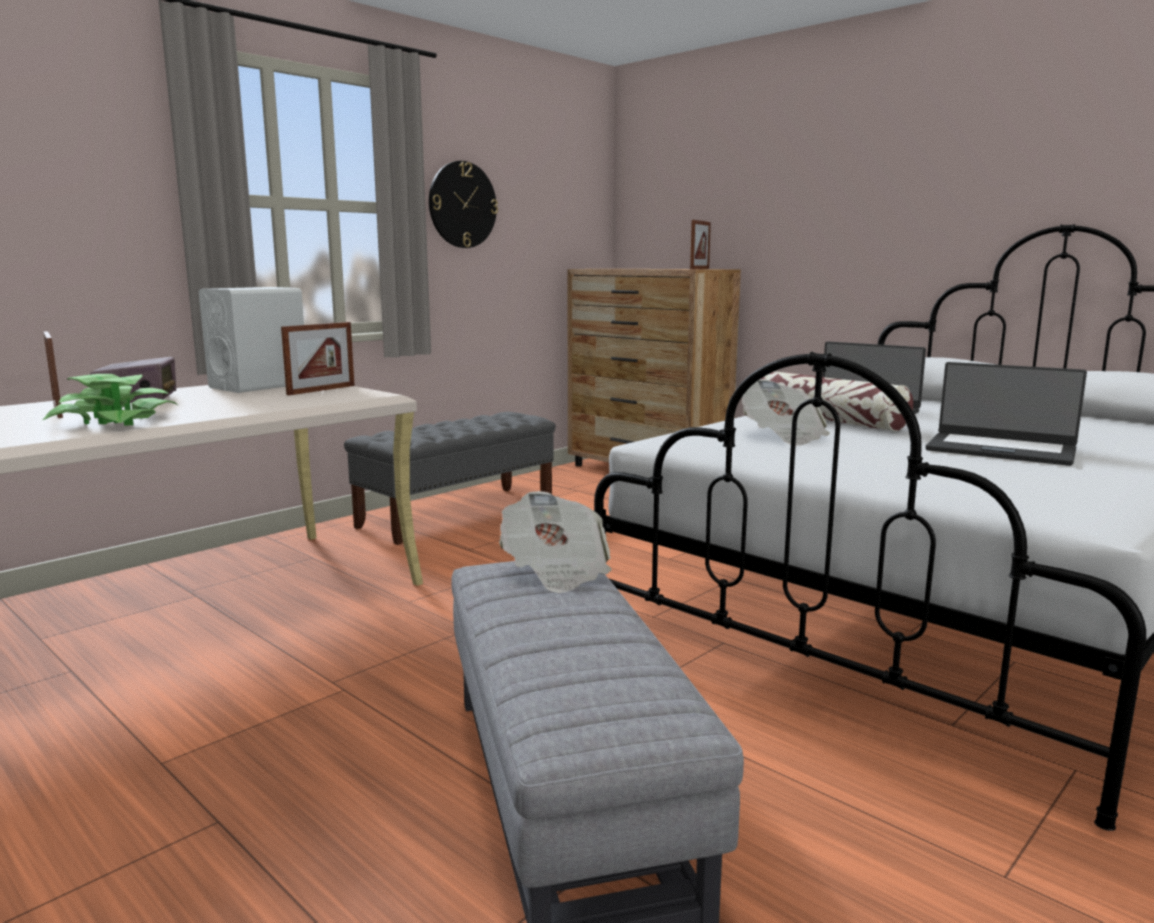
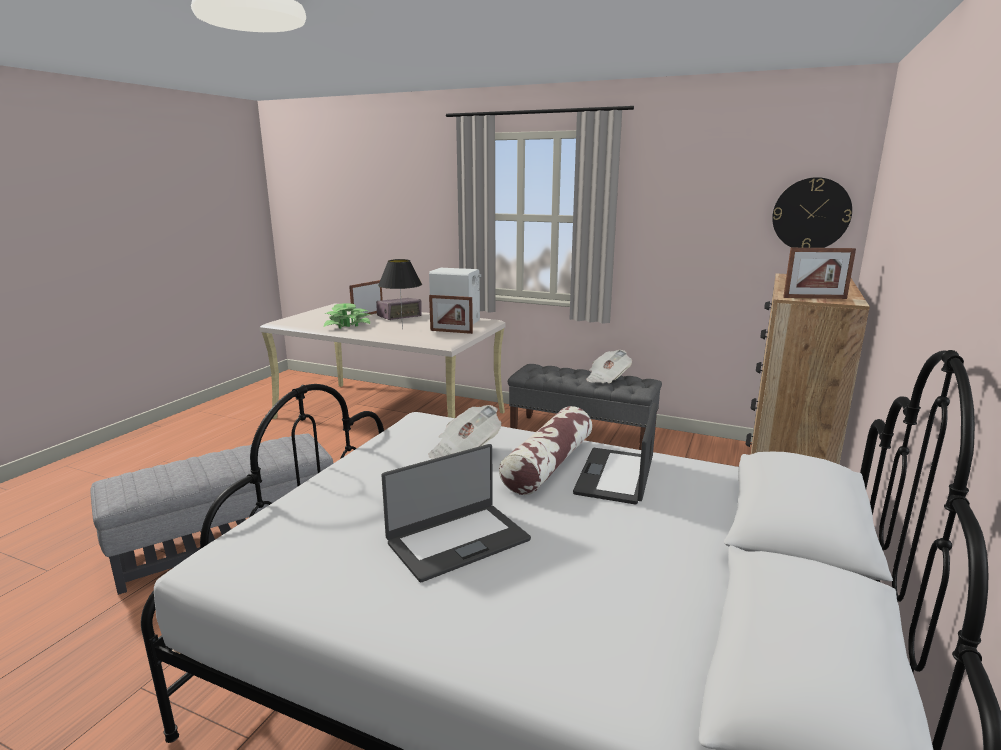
camera: 70 degrees right, 5 degrees up
wall clock [429,161,498,248] -> wall clock moved to [772,177,852,248]
newspaper [499,491,611,593] -> newspaper moved to [586,350,632,383]
laptop [925,362,1087,466] -> laptop turned 135 degrees counterclockwise [381,444,531,582]
none -> black table lamp [378,259,422,329]

